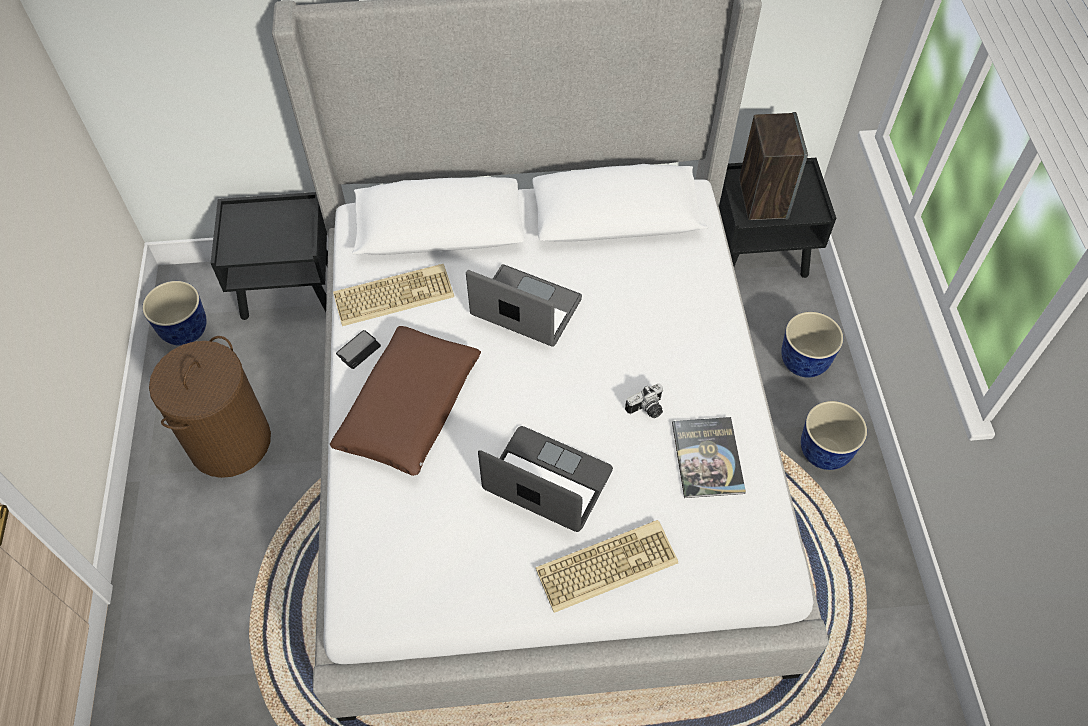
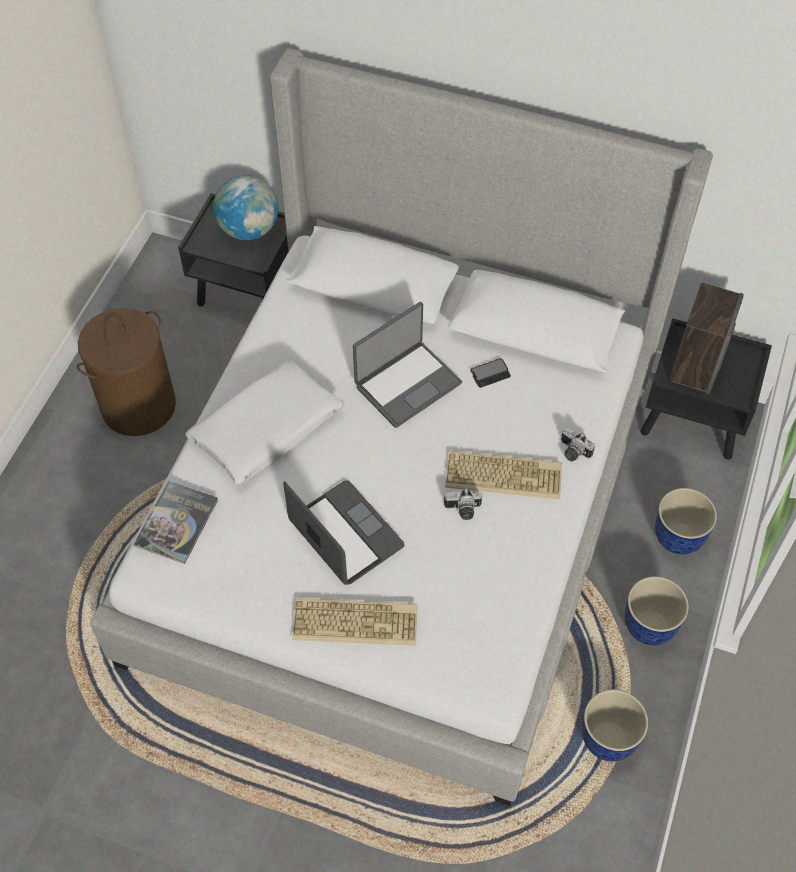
camera: 25 degrees right, 0 degrees up
planter [142,281,206,346] -> planter moved to [582,689,648,762]
brown pillow [330,326,481,476] -> white pillow [186,358,345,485]
keyboard [333,264,454,326] -> keyboard moved to [445,451,562,499]
phone [336,330,381,369] -> phone moved to [470,358,511,388]
laptop [466,264,582,347] -> laptop turned 90 degrees clockwise [353,302,462,428]
book [672,417,746,498] -> book moved to [133,481,218,564]
none -> globe [213,175,278,240]
none -> camera [561,427,595,461]

